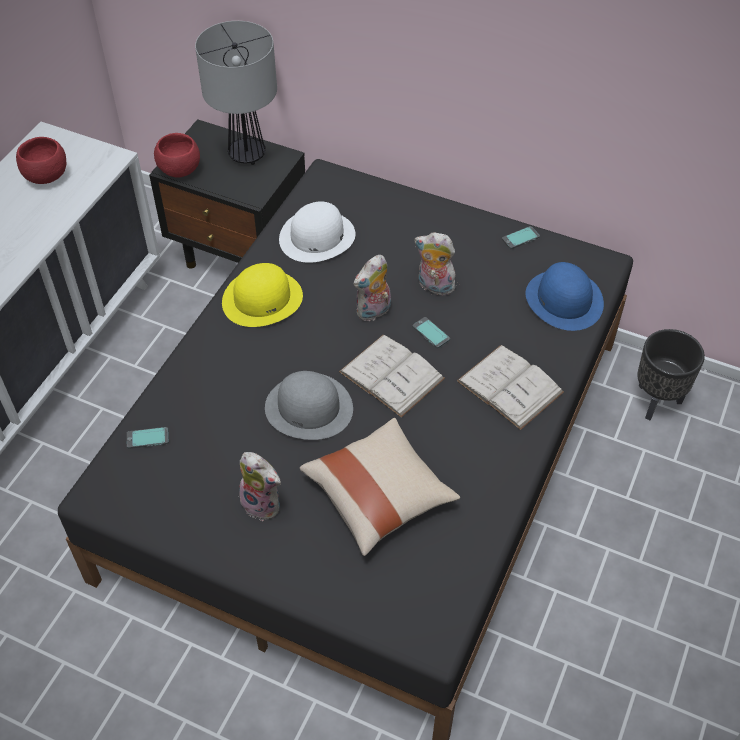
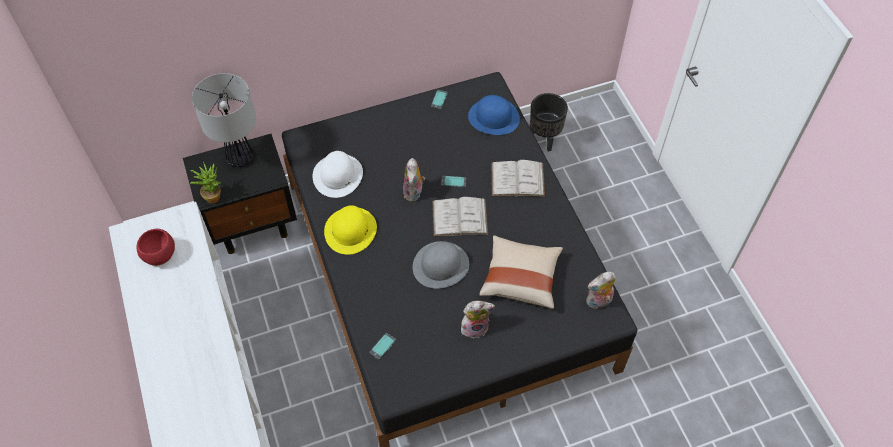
camera: 45 degrees left, 5 degrees up
red bowl [154,133,200,178] -> potted plant [190,161,221,204]
plush toy [415,232,456,295] -> plush toy moved to [586,272,616,309]

